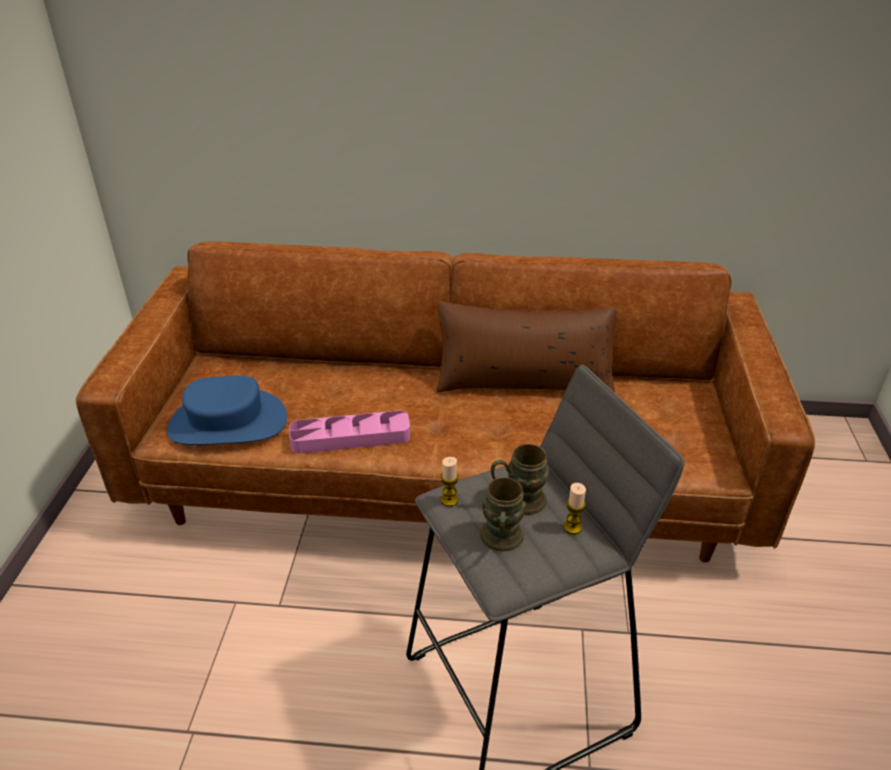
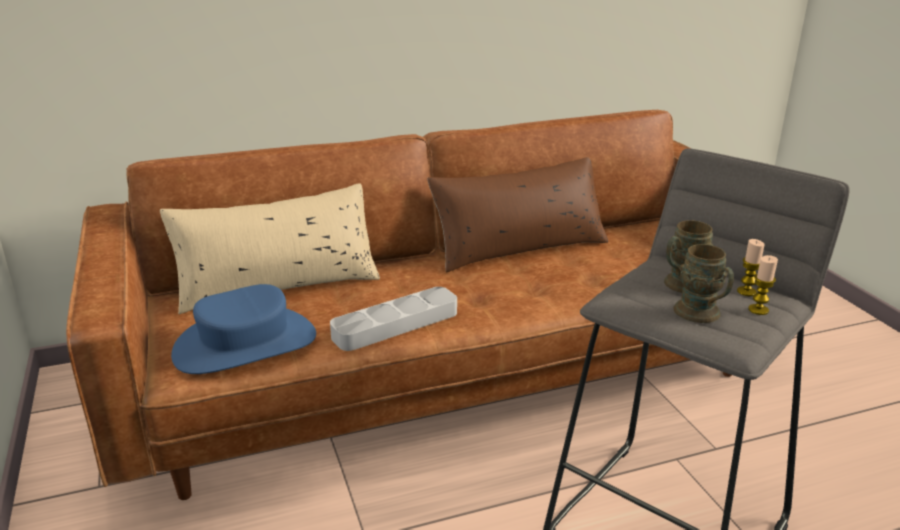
camera: 25 degrees left, 10 degrees down
pink tray [289,411,410,453] -> grey tray [330,287,457,351]
candle [440,457,459,506] -> candle moved to [748,255,778,315]
none -> beige pillow [160,183,380,314]

